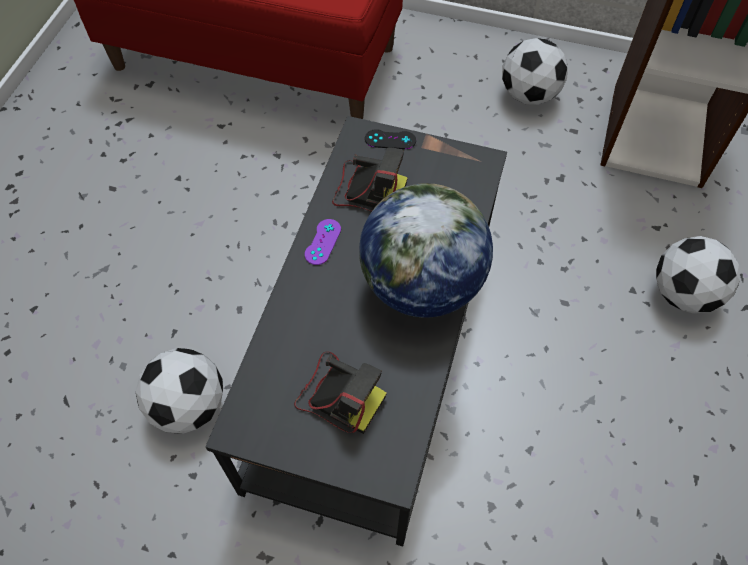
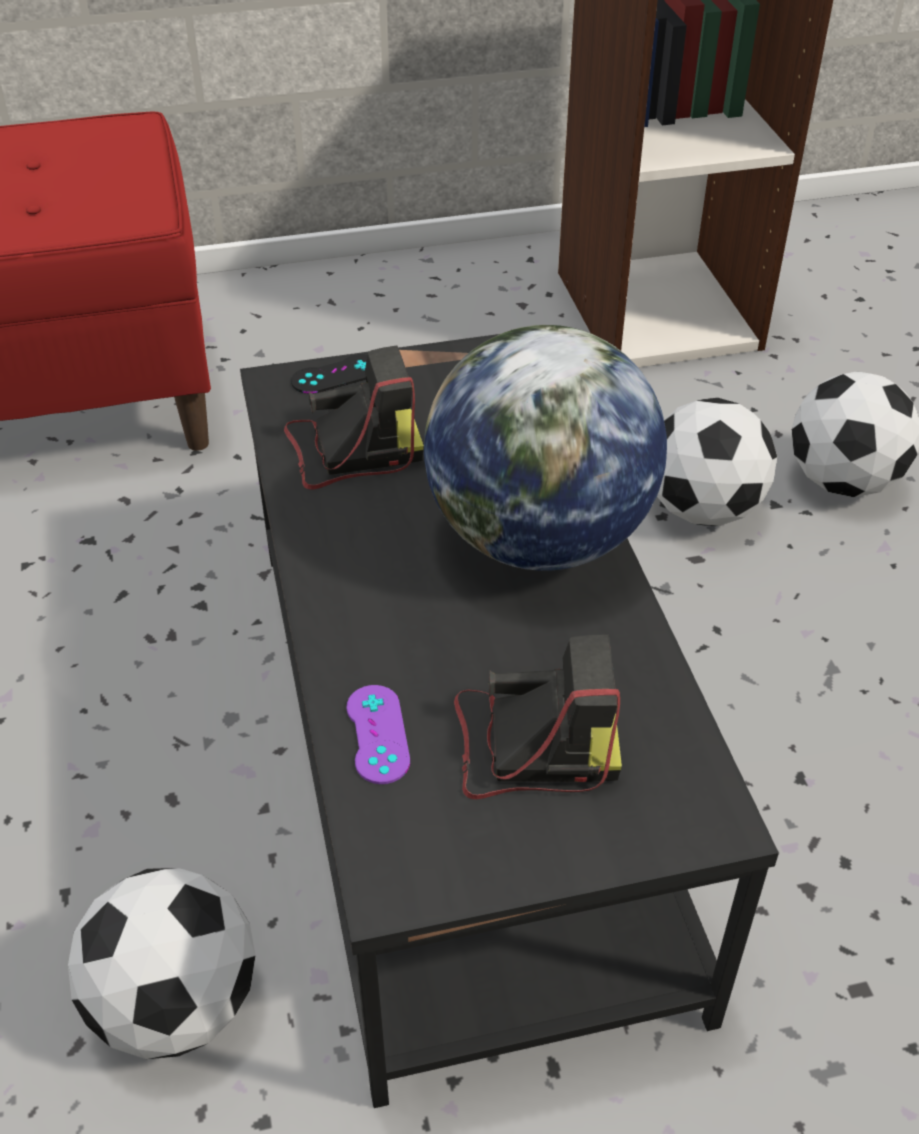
camera: 30 degrees left, 15 degrees down
purple game controller [305,219,341,265] -> purple game controller moved to [346,685,410,784]
football [502,38,568,105] -> football moved to [657,398,777,526]

